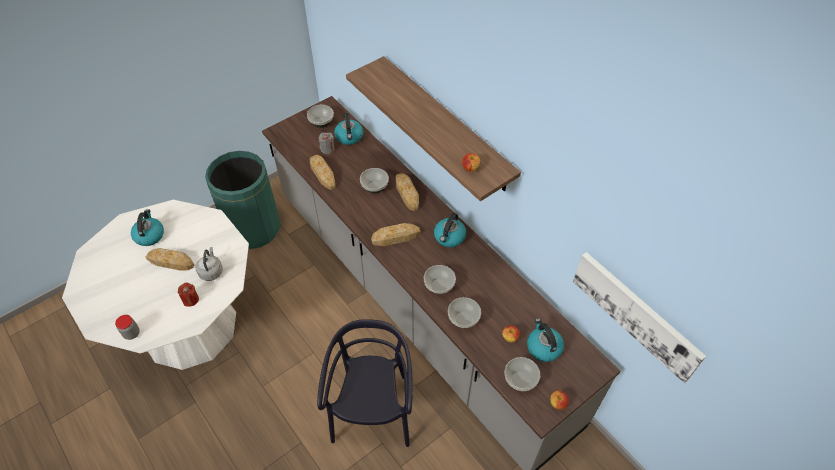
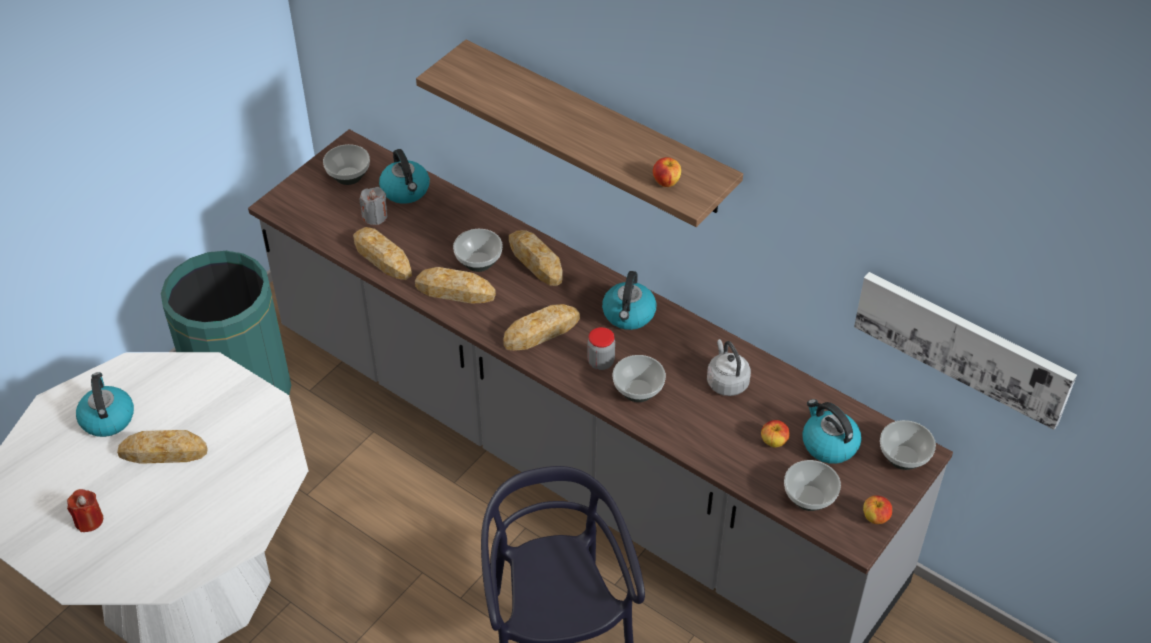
camera: 15 degrees left, 5 degrees down
jar [115,315,140,340] -> jar moved to [587,327,615,370]
red candle [178,283,199,307] -> red candle moved to [67,489,103,532]
grey kettle [196,247,223,281] -> grey kettle moved to [707,339,751,396]
bowl [448,297,481,328] -> bowl moved to [880,420,936,470]
none -> bread [415,267,496,304]

